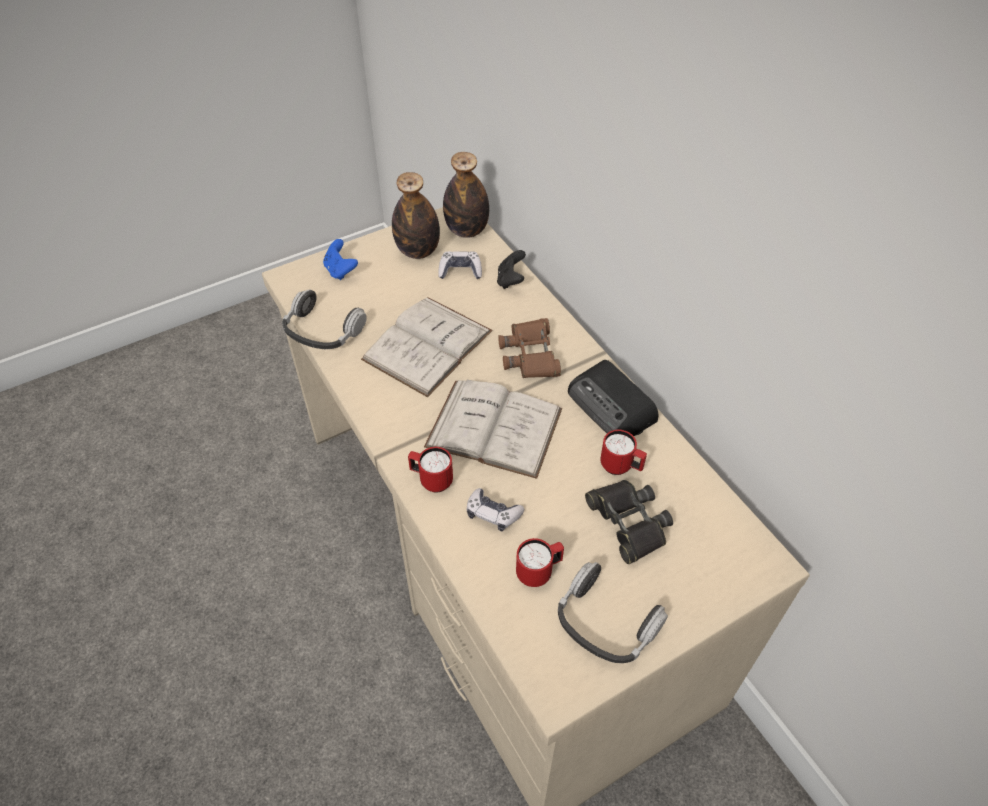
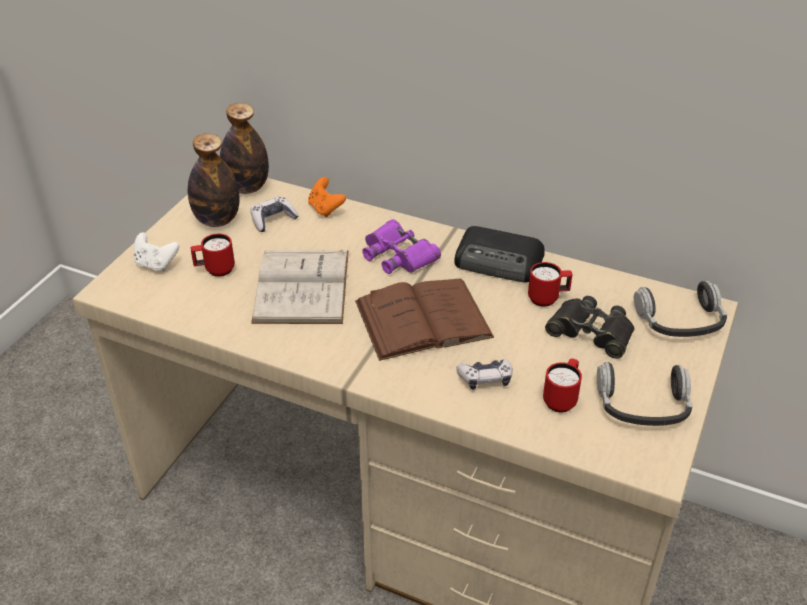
camera: 35 degrees left, 10 degrees down
headphones [282,290,367,349] -> headphones moved to [634,281,727,337]
blue game controller [323,239,358,280] -> white game controller [134,232,179,272]
red mug [408,447,453,493] -> red mug moved to [191,234,235,277]
white book [424,380,562,479] -> brown book [355,279,494,361]
black game controller [497,250,526,289] -> orange game controller [308,177,346,217]
brown binoculars [498,318,561,378] -> purple binoculars [362,219,441,274]

